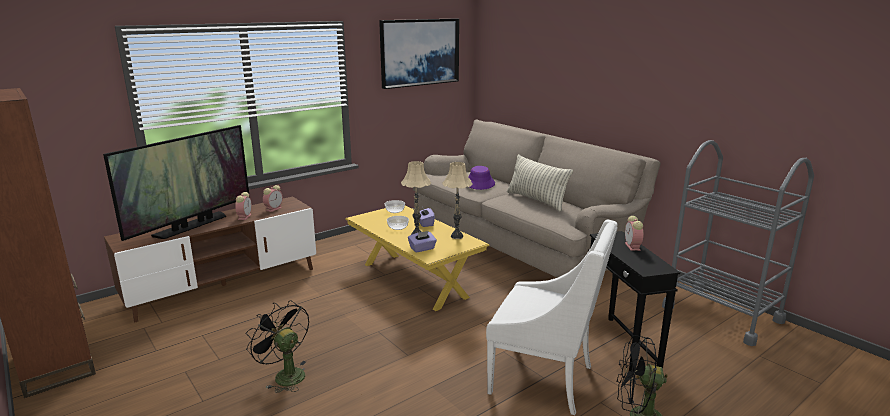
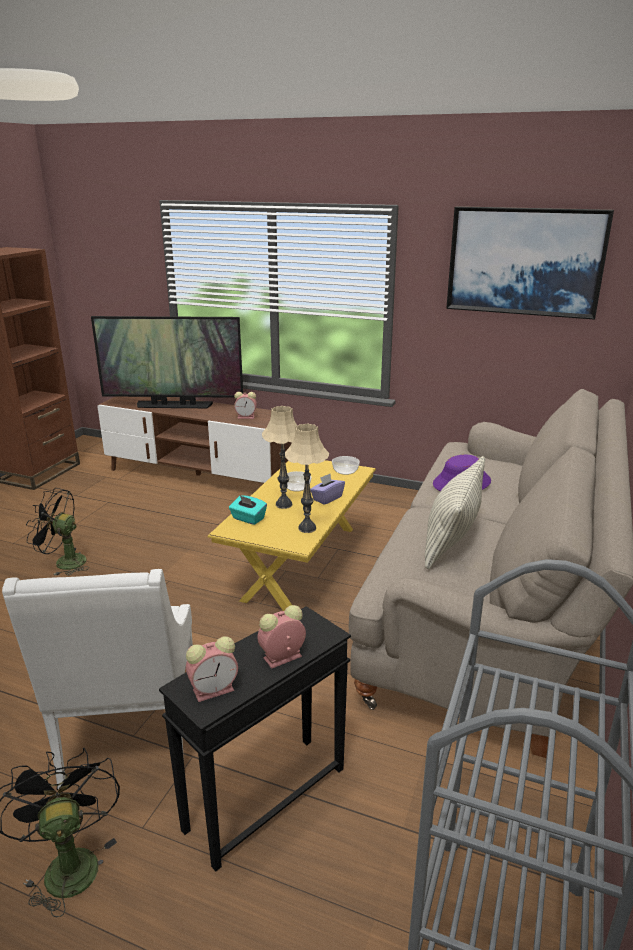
camera: 60 degrees right, 5 degrees up
alarm clock [235,192,252,220] -> alarm clock moved to [186,637,238,702]
black fan [246,300,309,393] -> black fan turned 90 degrees counterclockwise [26,488,89,576]
purple tissue box [408,231,437,253] -> turquoise tissue box [229,495,267,525]

